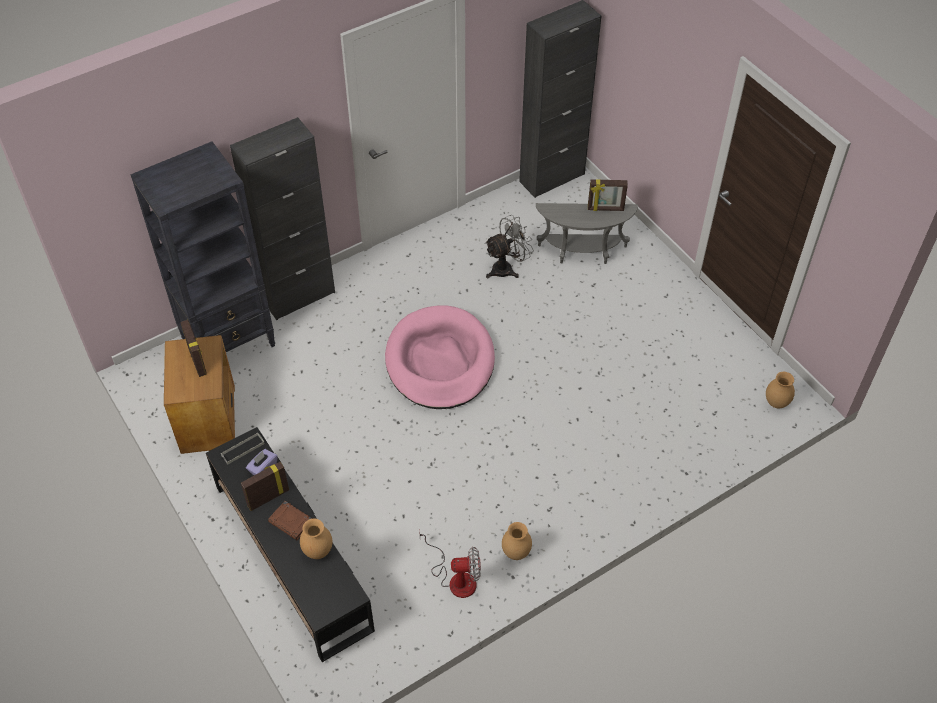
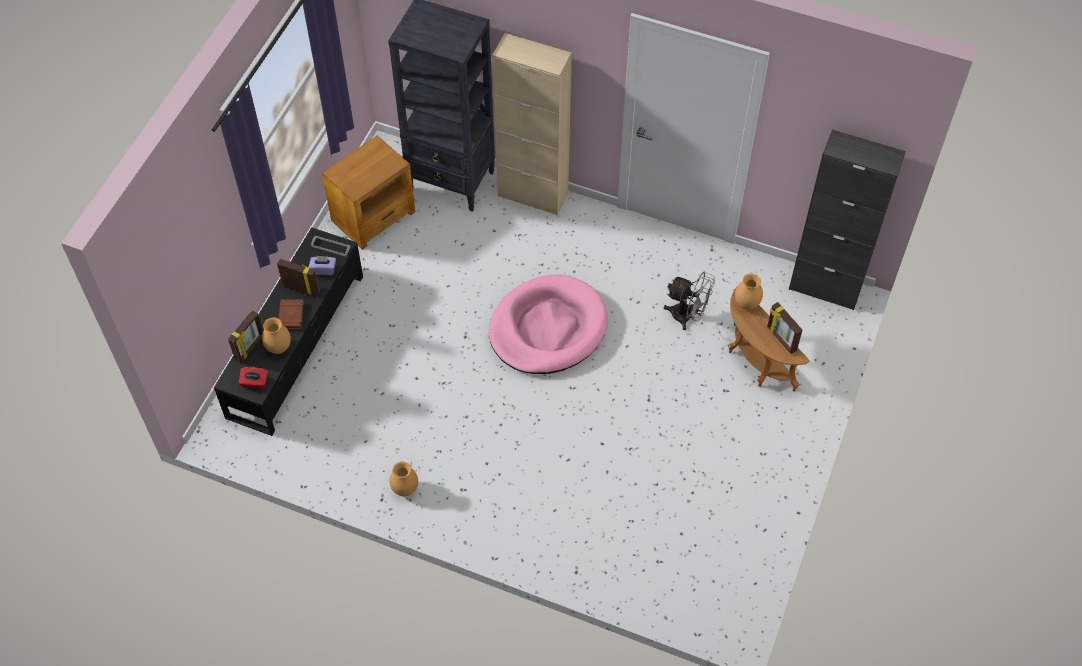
camera: 55 degrees right, 5 degrees up
picture frame [180,320,207,377] -> picture frame moved to [228,310,263,363]
black cabinet [230,117,335,320] -> beige cabinet [492,33,572,216]
fan [419,529,481,598] -> none
grey side table [536,203,638,264] -> brown side table [728,287,810,392]
brown vase [766,372,795,408] -> brown vase moved to [735,273,763,310]
none -> red tissue box [239,367,268,389]

